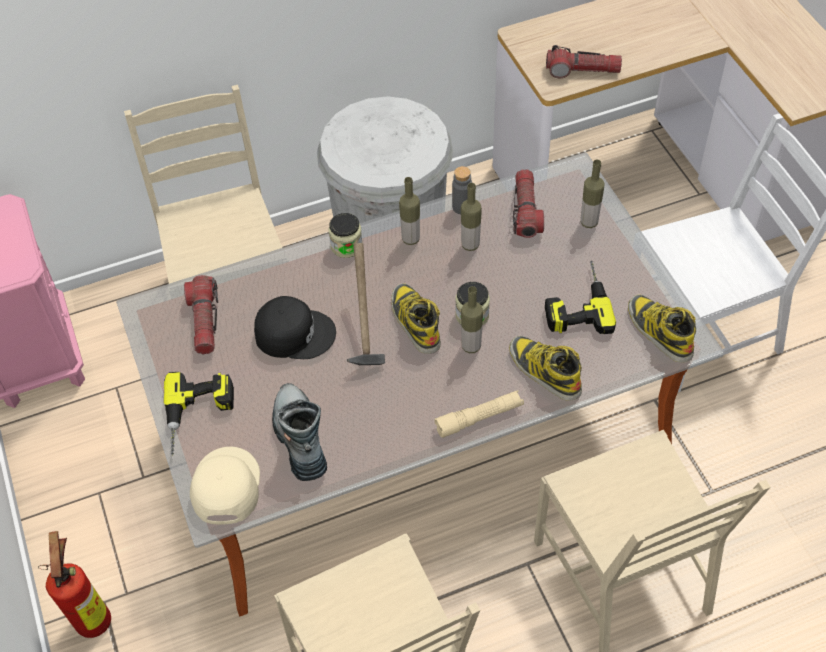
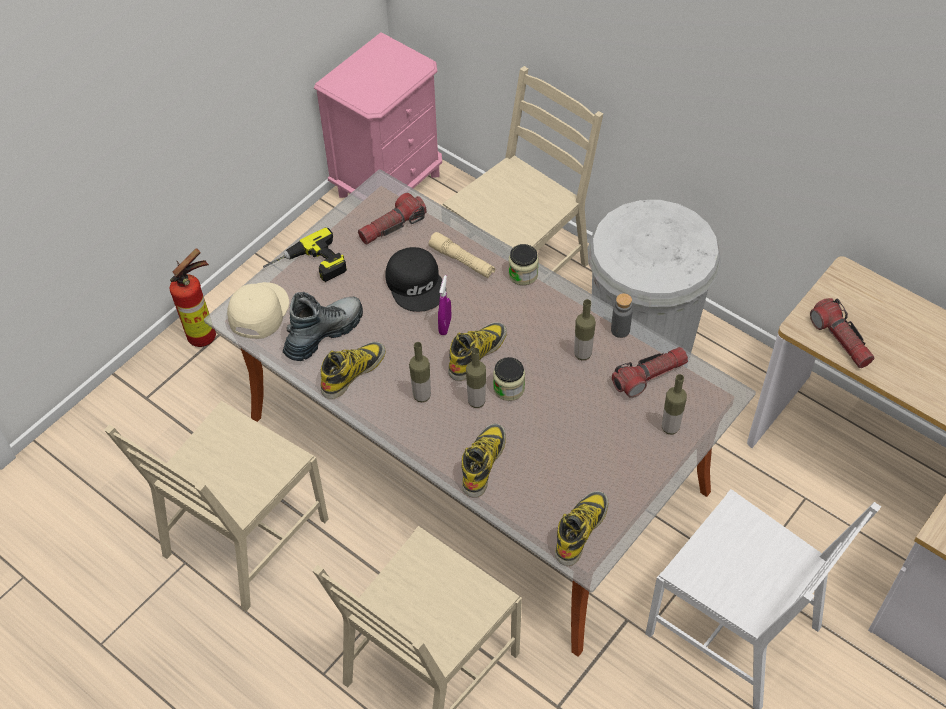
camera: 60 degrees right, 0 degrees up
beige cap [190,447,260,525] -> beige cap turned 45 degrees counterclockwise [227,282,289,339]
hammer [347,243,385,365] -> purple spray bottle [438,275,451,335]
bottle [399,177,420,245] -> bottle moved to [409,342,431,402]
beige flashlight [434,390,524,438] -> beige flashlight moved to [429,232,495,279]
power drill [545,261,616,334] -> none
none -> boot [320,342,386,399]

